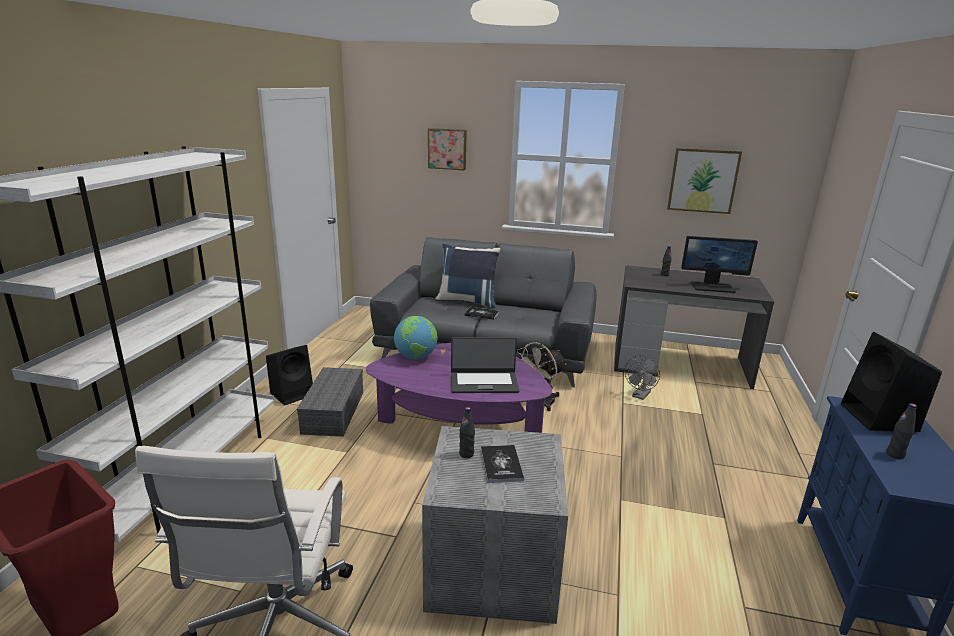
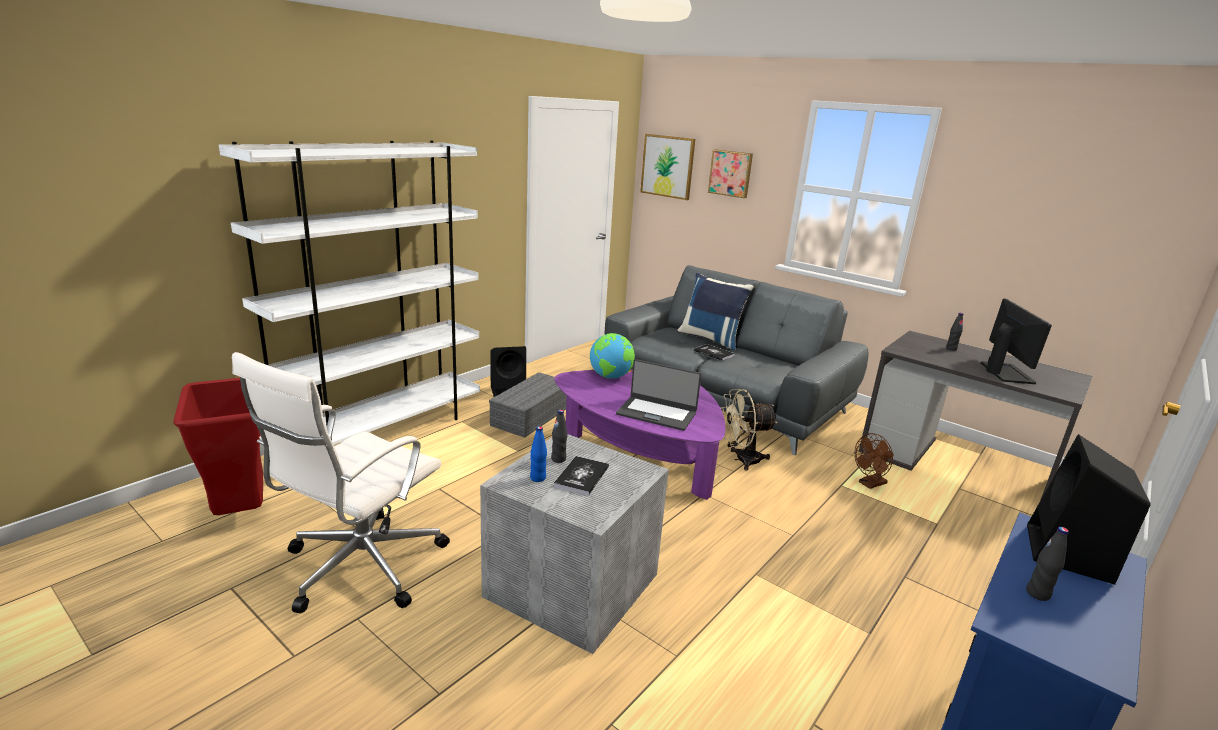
camera: 25 degrees right, 0 degrees up
grey fan [625,355,660,400] -> brown fan [855,433,894,489]
picture [667,148,742,214] -> picture moved to [640,134,695,200]
monitor [681,236,758,293] -> monitor turned 120 degrees counterclockwise [981,298,1052,384]
none -> blue bottle [530,426,547,482]

